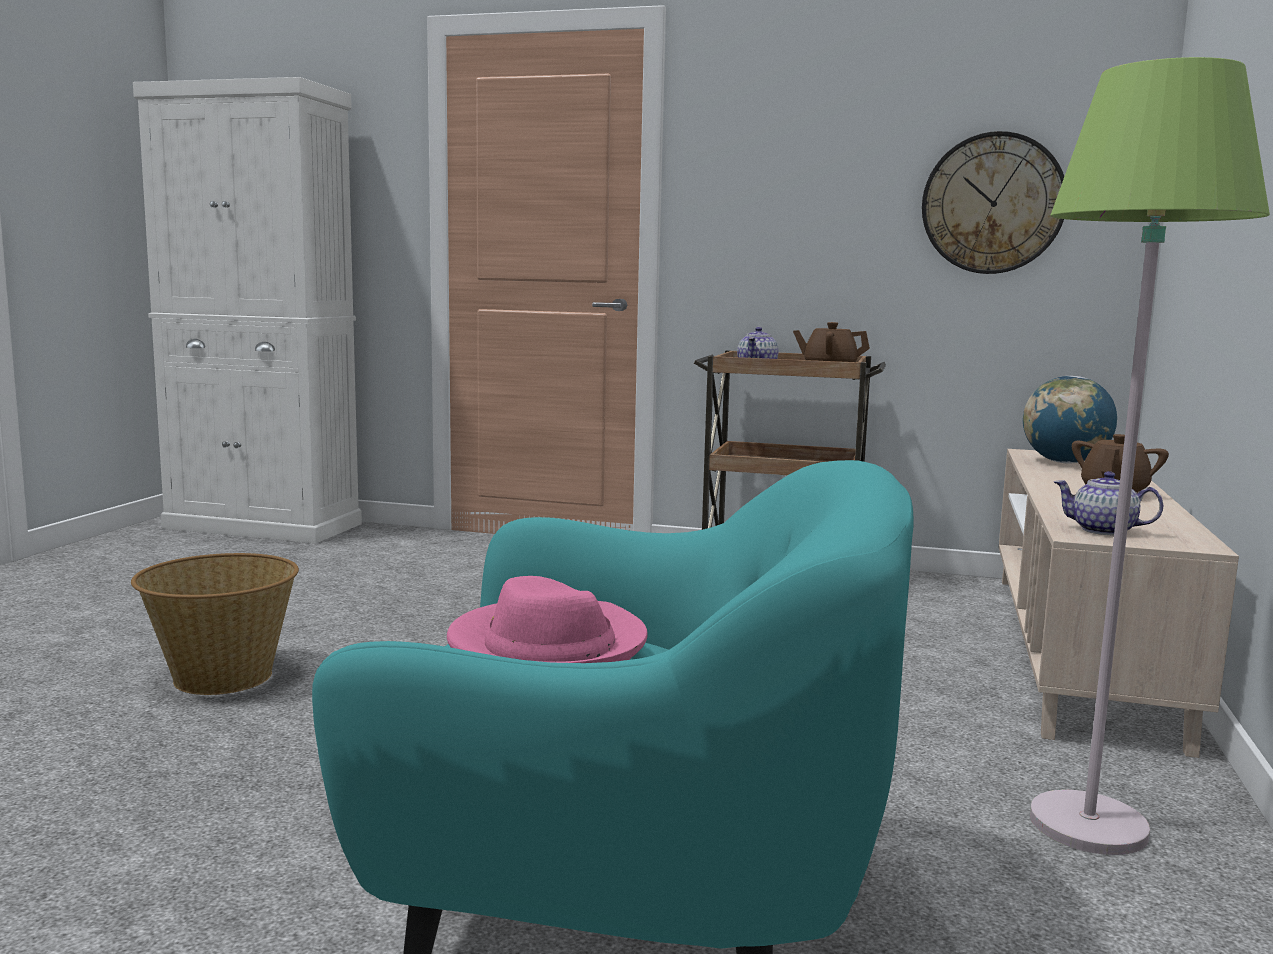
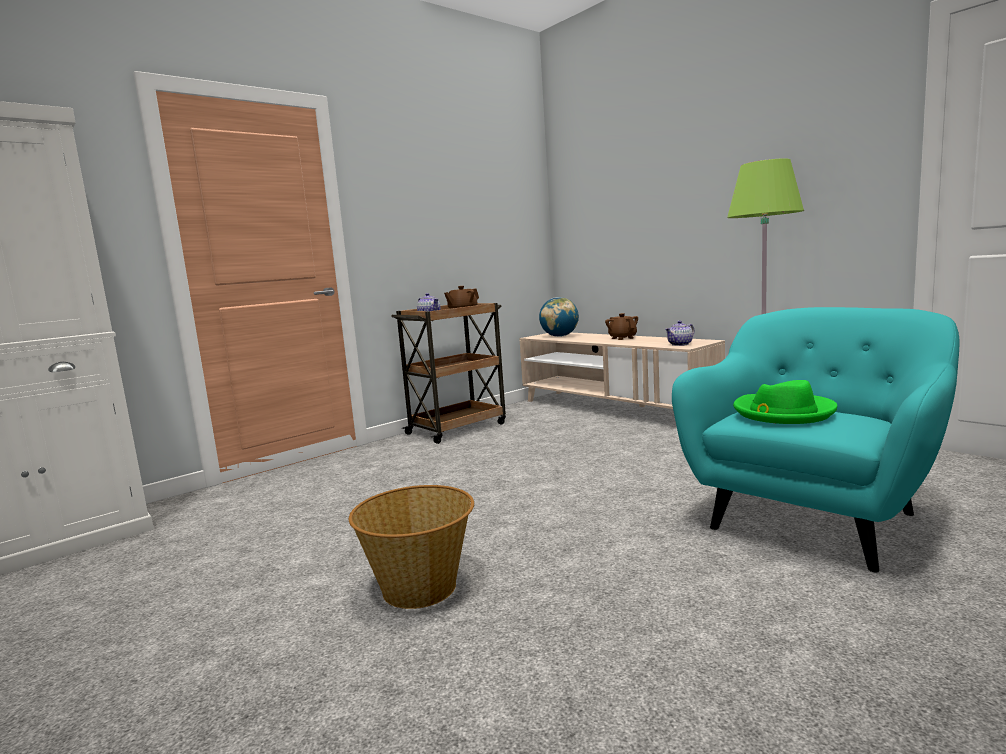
camera: 55 degrees left, 0 degrees up
pink hat [447,576,648,663] -> green hat [733,380,837,424]
wall clock [922,131,1064,274] -> none

